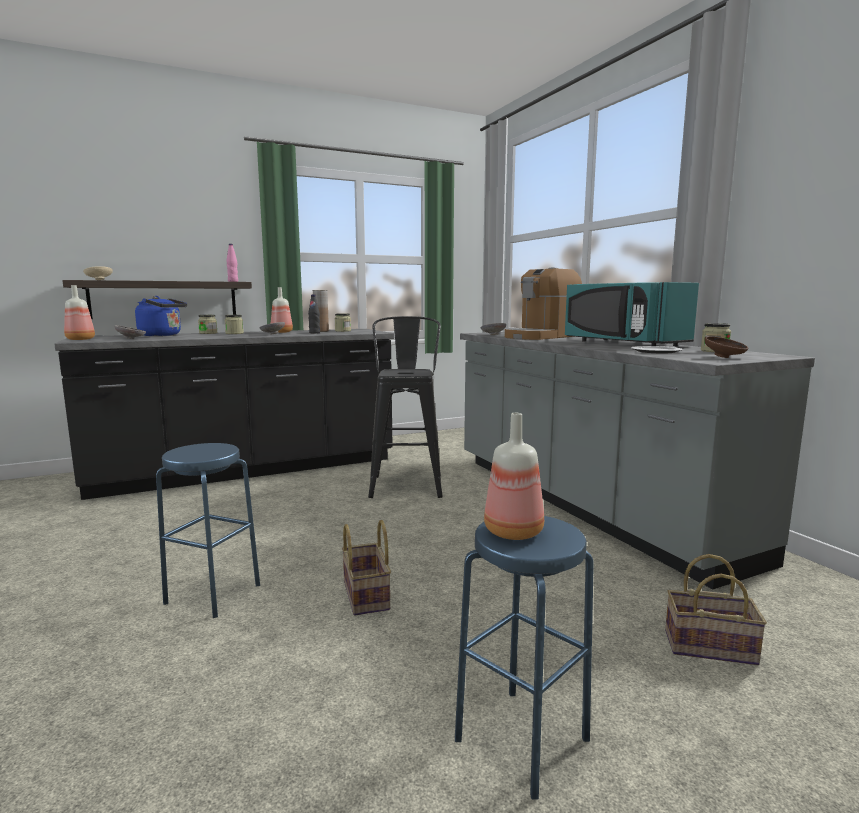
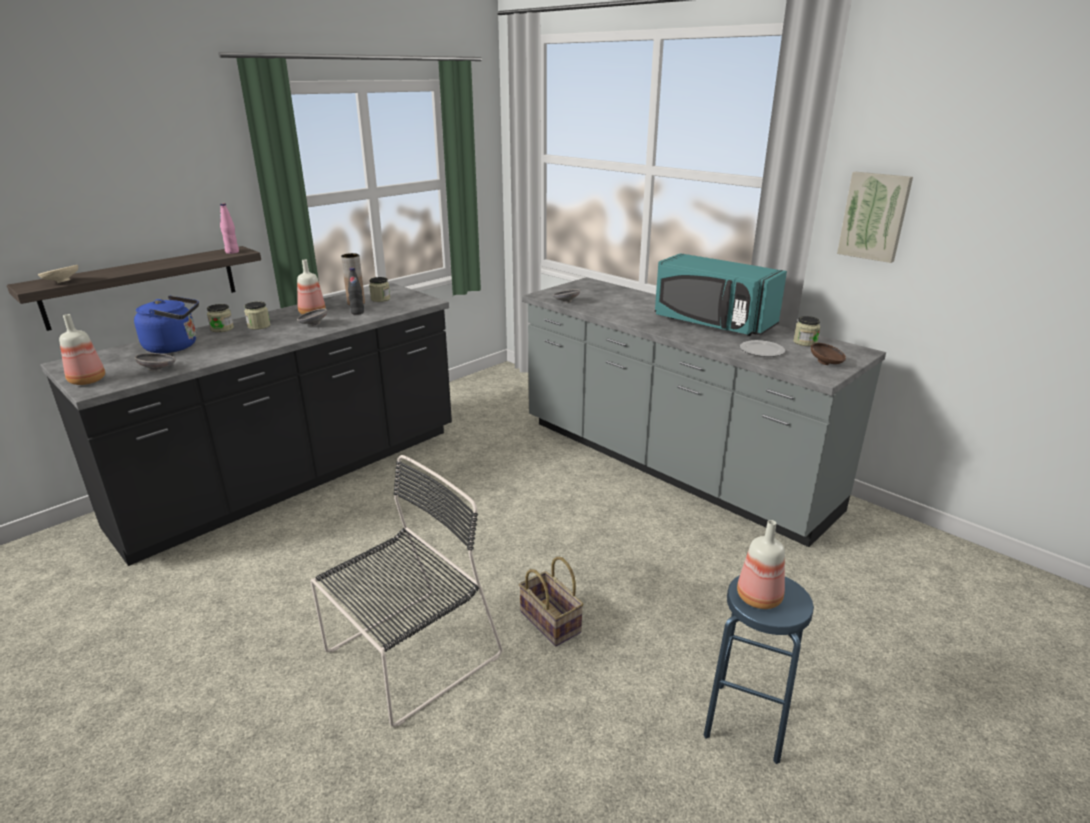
camera: 20 degrees left, 15 degrees up
blue stool [156,443,260,618] -> black chair [310,455,502,727]
black stool [368,316,443,498] -> none
coffee machine [505,268,582,340] -> none
basket [665,554,767,665] -> none
none -> picture [837,172,913,263]

